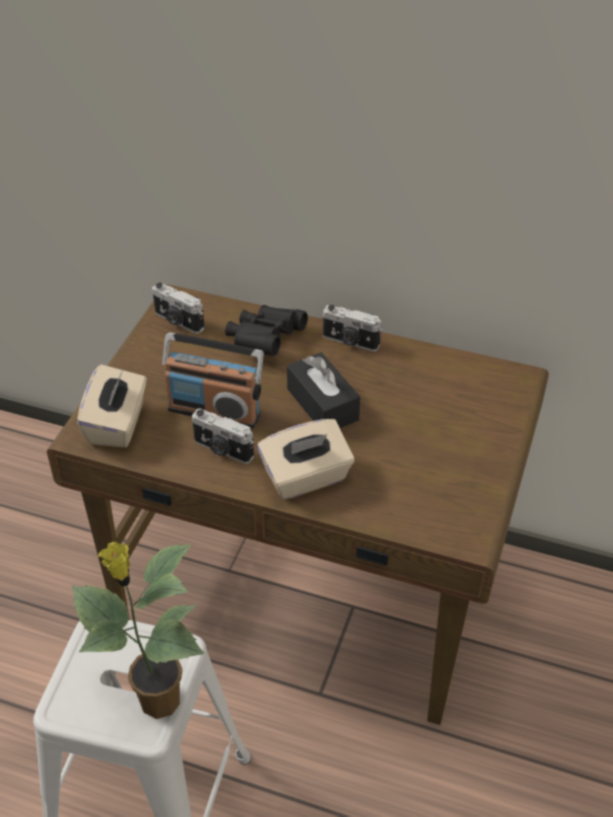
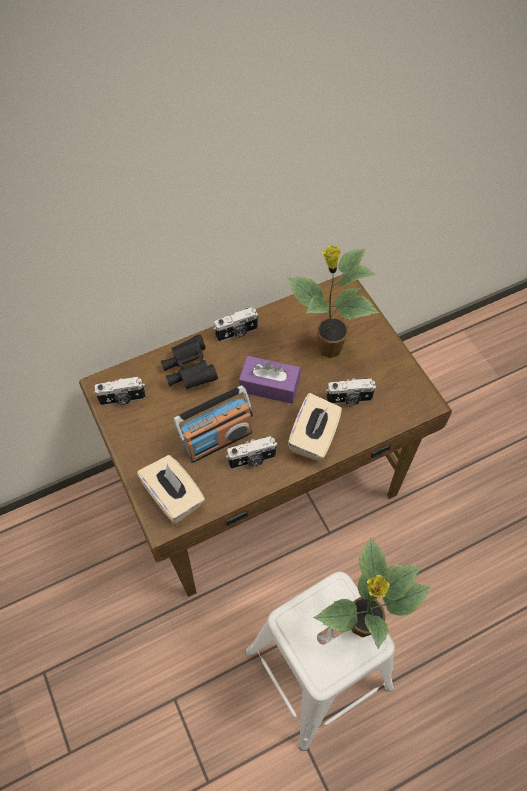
camera: 45 degrees left, 15 degrees up
black tissue box [287,352,360,428] -> purple tissue box [239,356,300,404]
none -> potted plant [287,245,379,358]
none -> camera [326,378,376,405]

